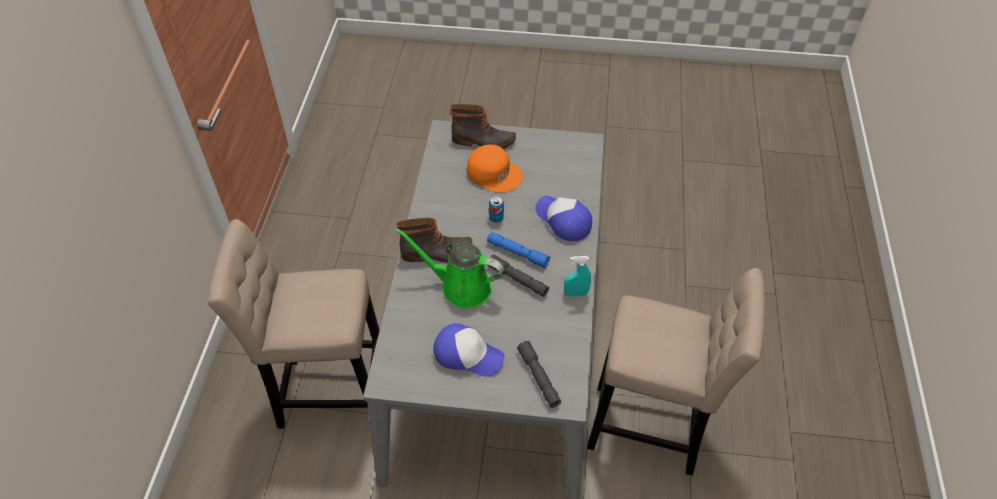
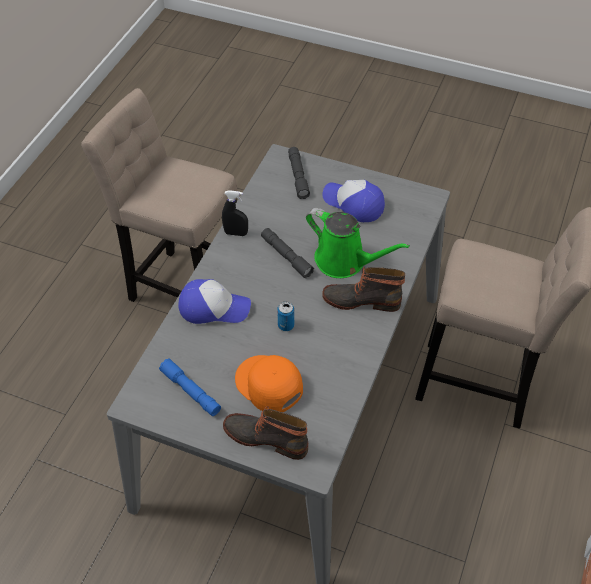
camera: 165 degrees left, 0 degrees up
blue flashlight [487,232,550,268] -> blue flashlight moved to [159,358,221,416]
cap [535,196,592,241] -> cap turned 60 degrees counterclockwise [178,279,251,324]
turquoise spray bottle [564,256,591,297] -> black spray bottle [222,190,248,236]

